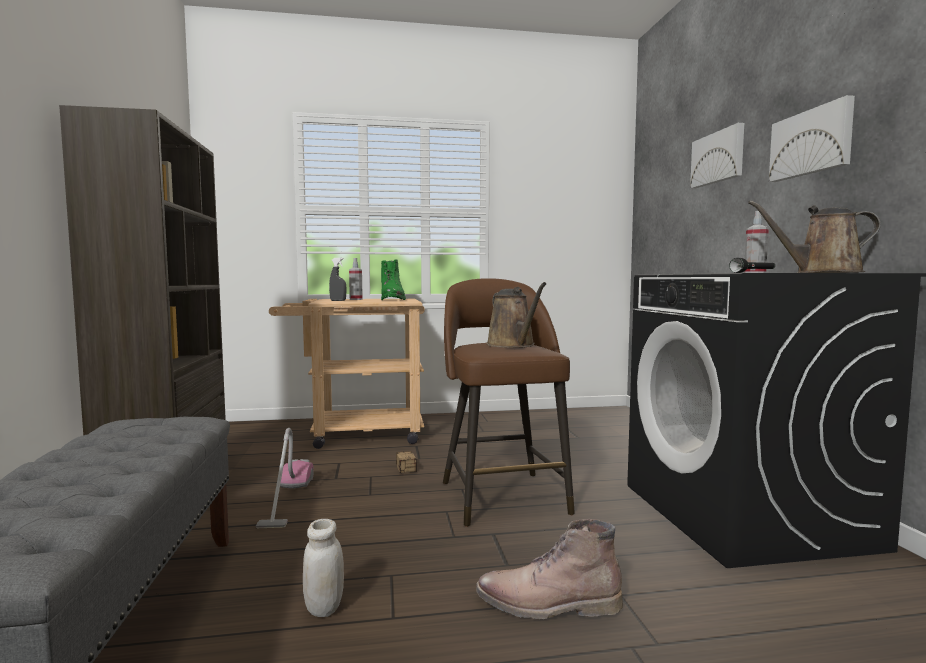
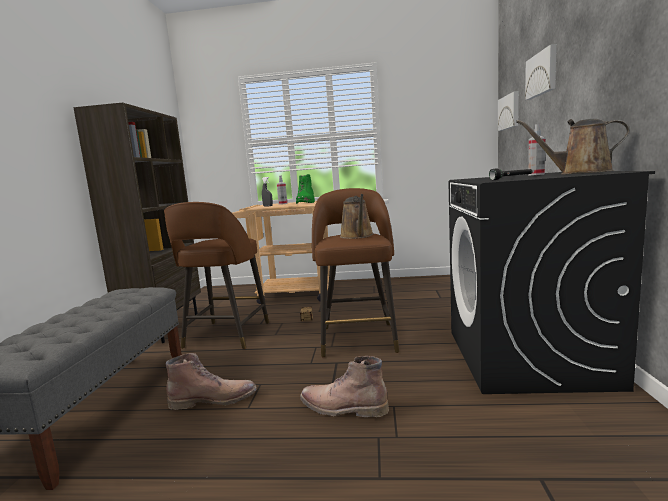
camera: 15 degrees right, 5 degrees up
vacuum cleaner [256,428,314,528] -> brown stool [164,202,269,349]
white jar [303,519,344,617] -> brown boot [166,353,257,410]
picture [769,95,855,182] -> picture moved to [498,91,519,131]

